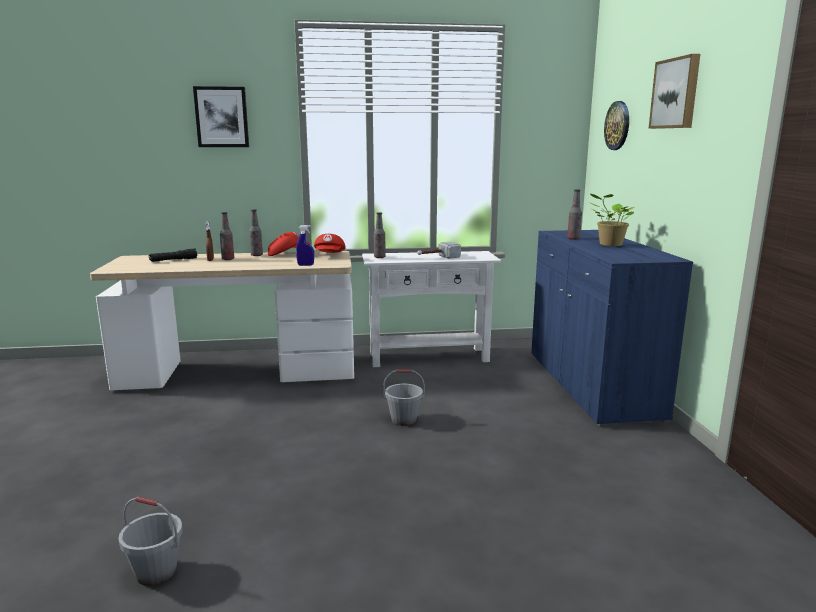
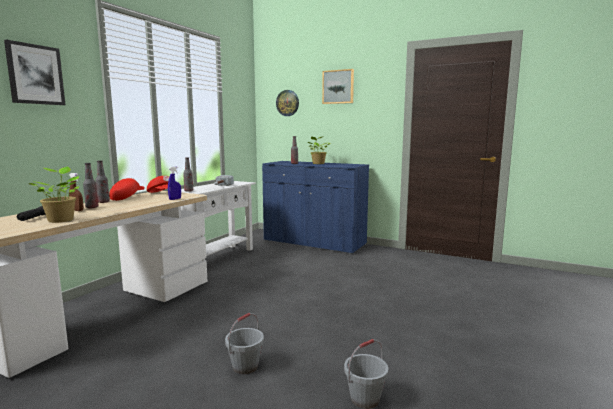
camera: 55 degrees left, 5 degrees down
grey bucket [383,370,425,426] -> grey bucket moved to [225,313,264,374]
none -> potted plant [29,167,79,223]

